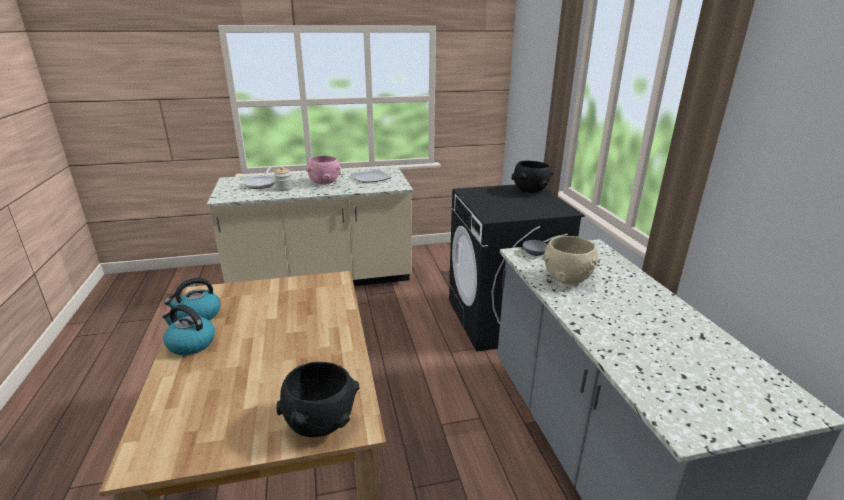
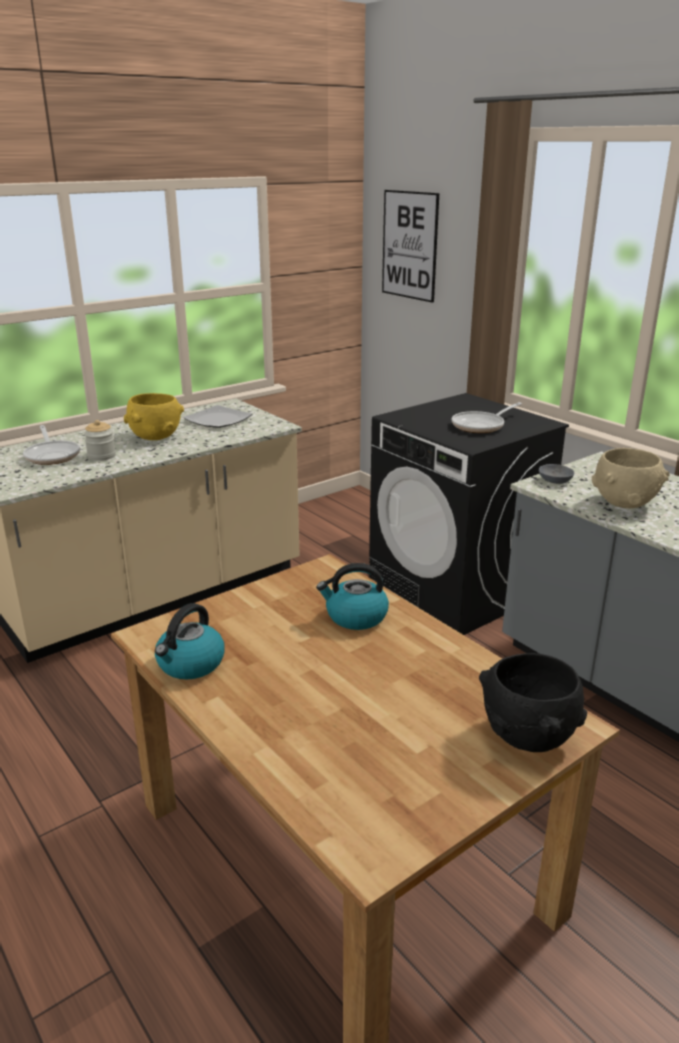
camera: 25 degrees left, 0 degrees up
kettle [162,304,215,355] -> kettle moved to [316,563,389,630]
pink bowl [306,155,341,185] -> yellow bowl [124,393,184,440]
black bowl [512,161,554,193] -> none
none -> picture [382,190,439,303]
none -> frying pan [452,402,522,433]

